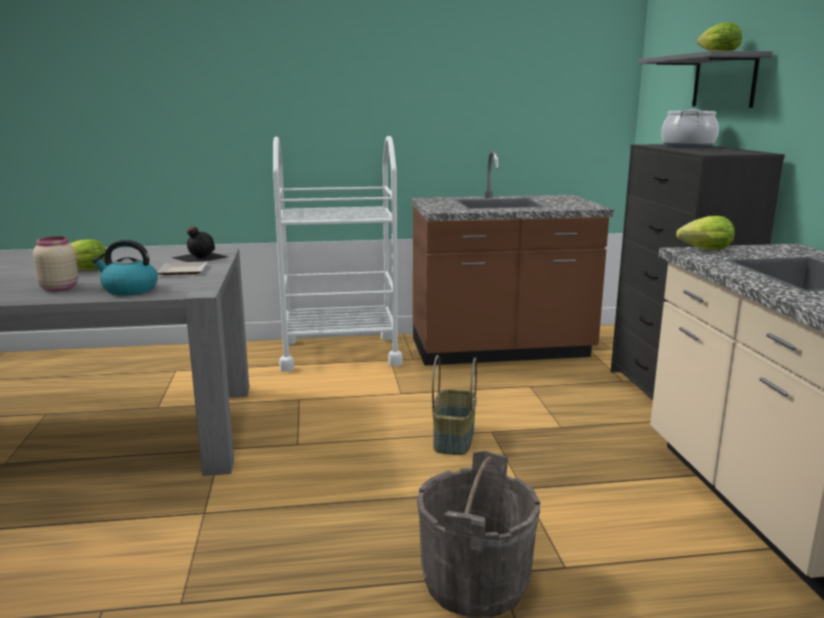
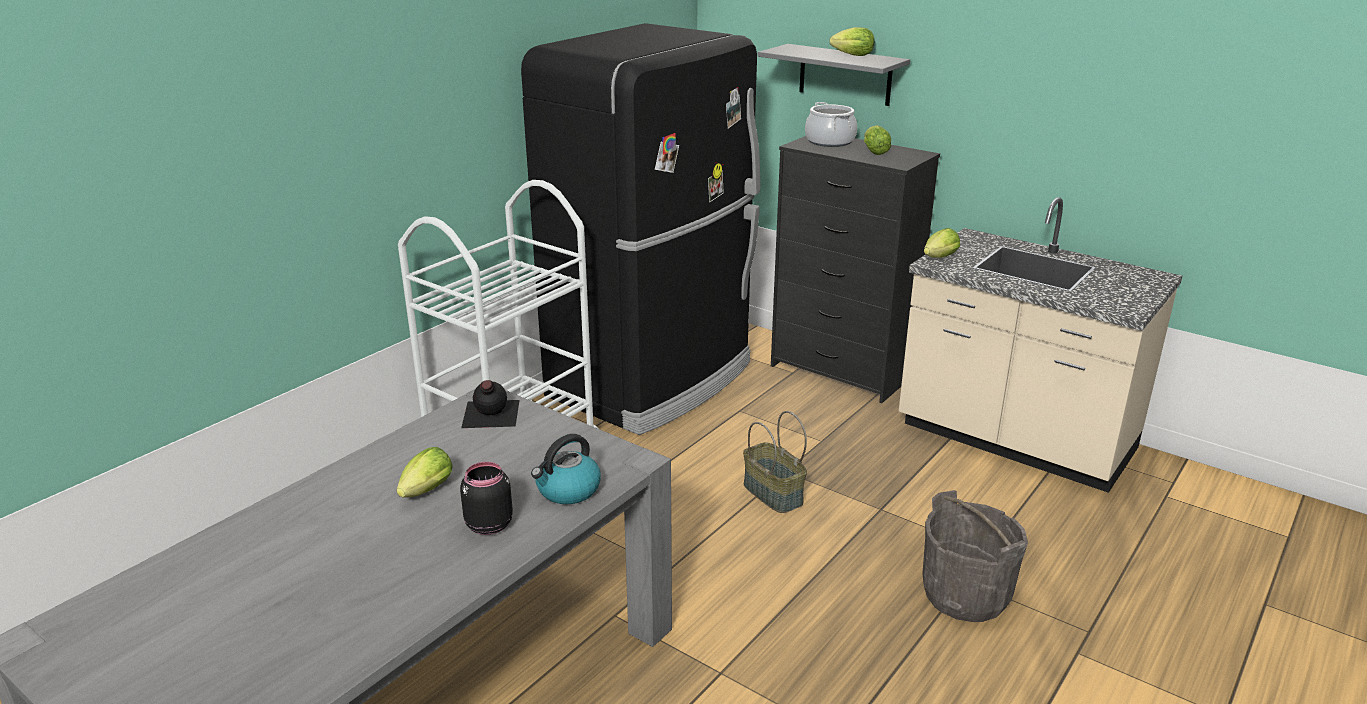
camera: 45 degrees left, 10 degrees up
beige jar [33,236,79,291] -> black jar [460,462,513,535]
plate [157,262,208,275] -> none
brown counter [411,151,614,365] -> black fridge [521,23,760,435]
none -> lettuce [864,125,891,155]

